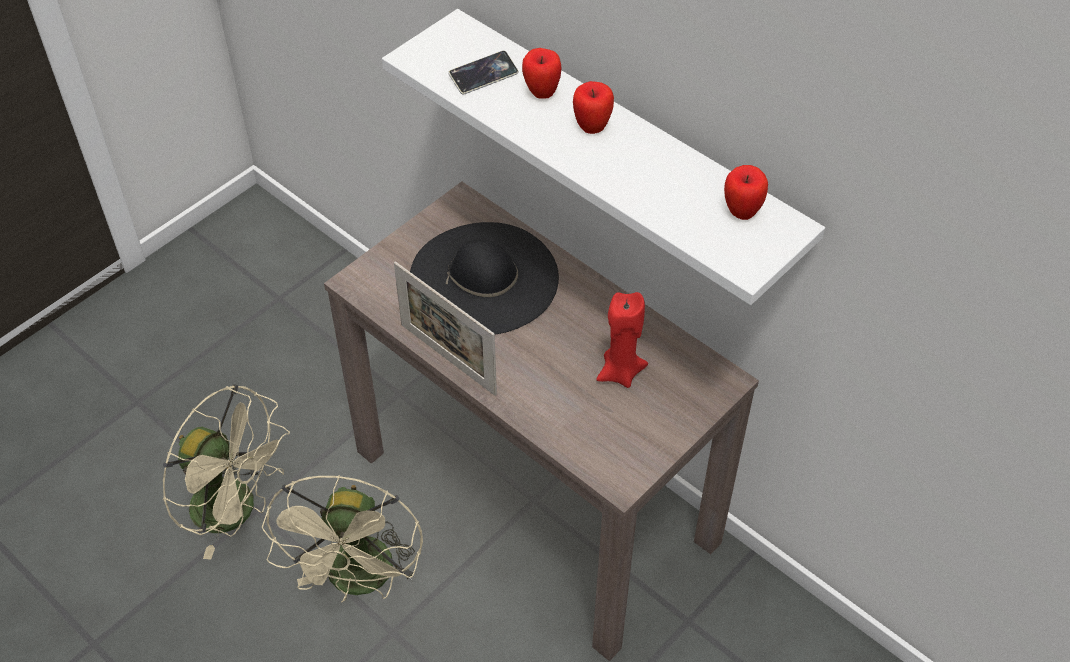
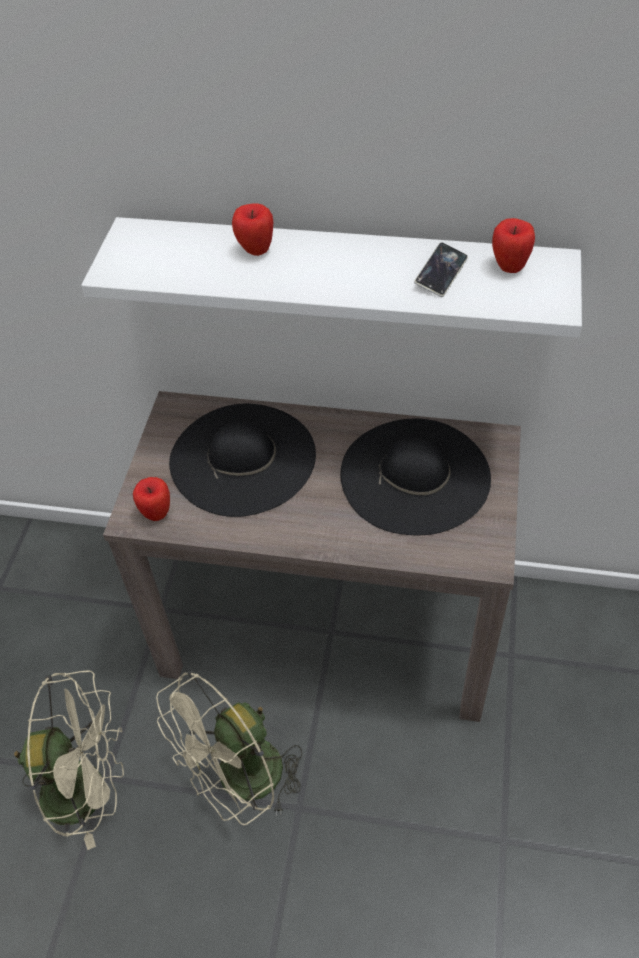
camera: 30 degrees left, 0 degrees up
beige fan [262,475,423,602] -> beige fan turned 75 degrees clockwise [156,671,303,825]
picture frame [394,262,497,396] -> none
phone [448,50,519,95] -> phone moved to [414,242,468,297]
apple [573,81,614,134] -> apple moved to [133,477,170,521]
red candle [596,292,648,388] -> black hat [340,419,491,536]

